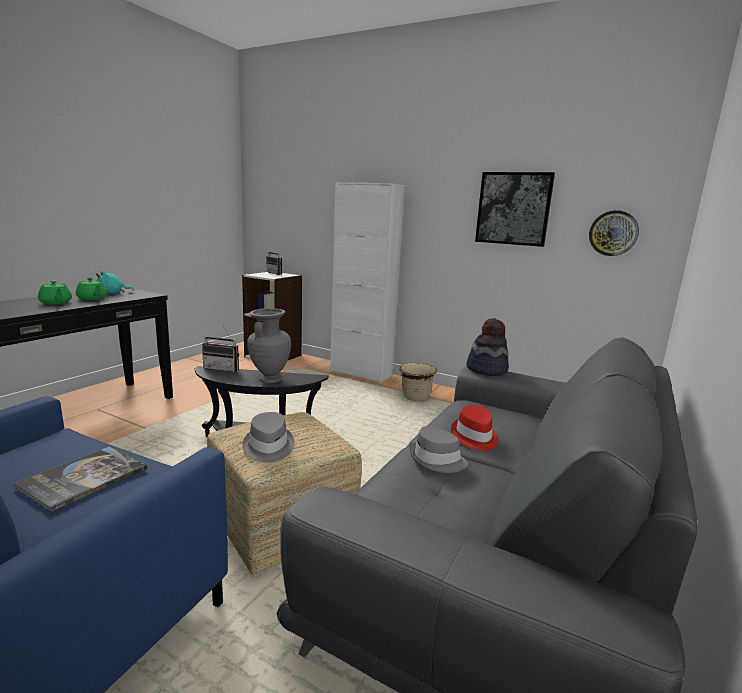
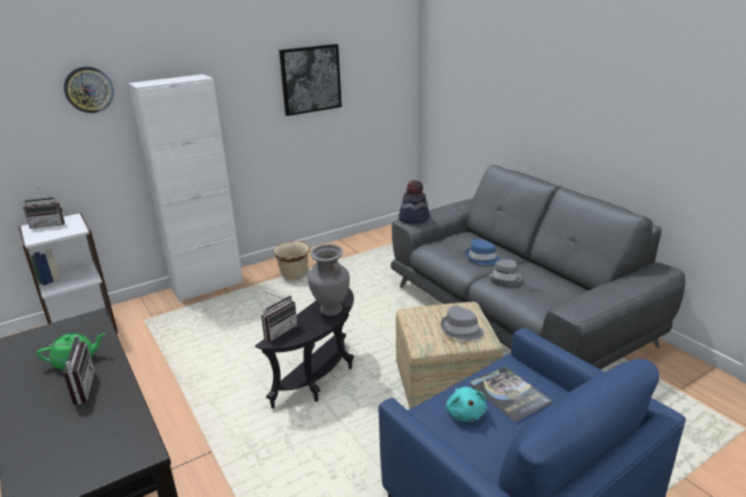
camera: 60 degrees left, 10 degrees up
green teapot [38,281,72,304] -> radio [48,335,95,405]
turquoise plush toy [96,271,134,294] -> turquoise plush toy moved to [446,387,486,422]
red hat [451,405,499,450] -> blue hat [466,239,501,265]
wall clock [589,210,639,256] -> wall clock moved to [64,66,114,113]

